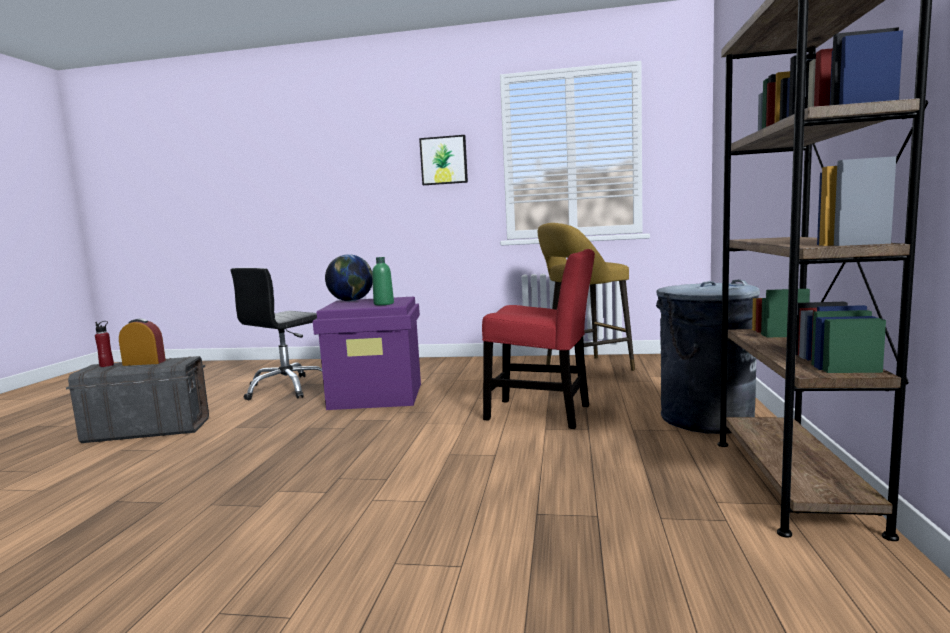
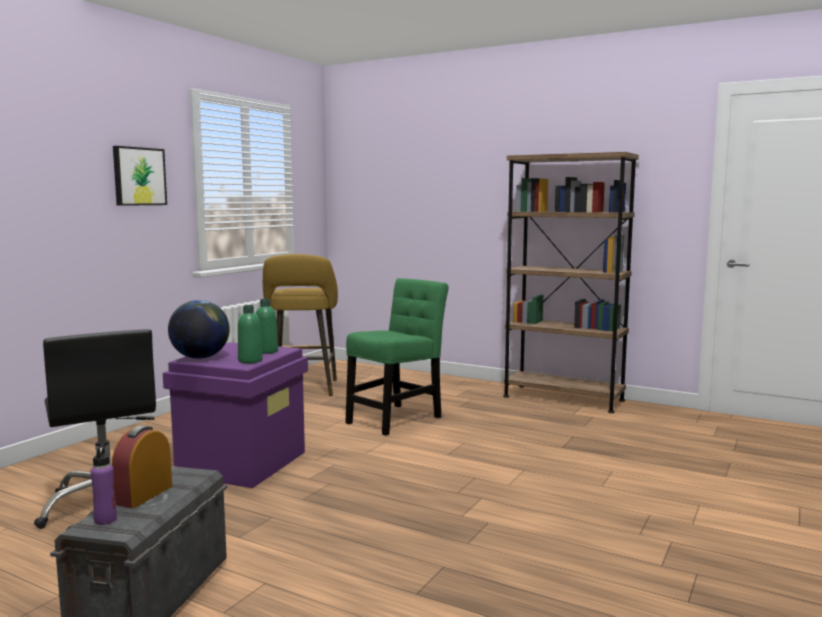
camera: 70 degrees left, 0 degrees up
red bottle [95,321,114,367] -> purple bottle [91,444,117,525]
red chair [482,249,595,429] -> green chair [345,278,448,435]
grey trash can [656,280,760,434] -> none
none -> green bottle [238,305,263,363]

